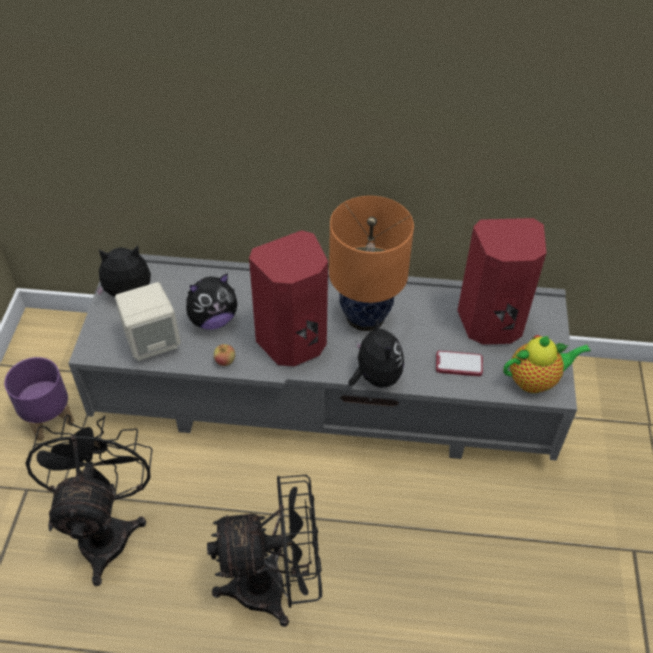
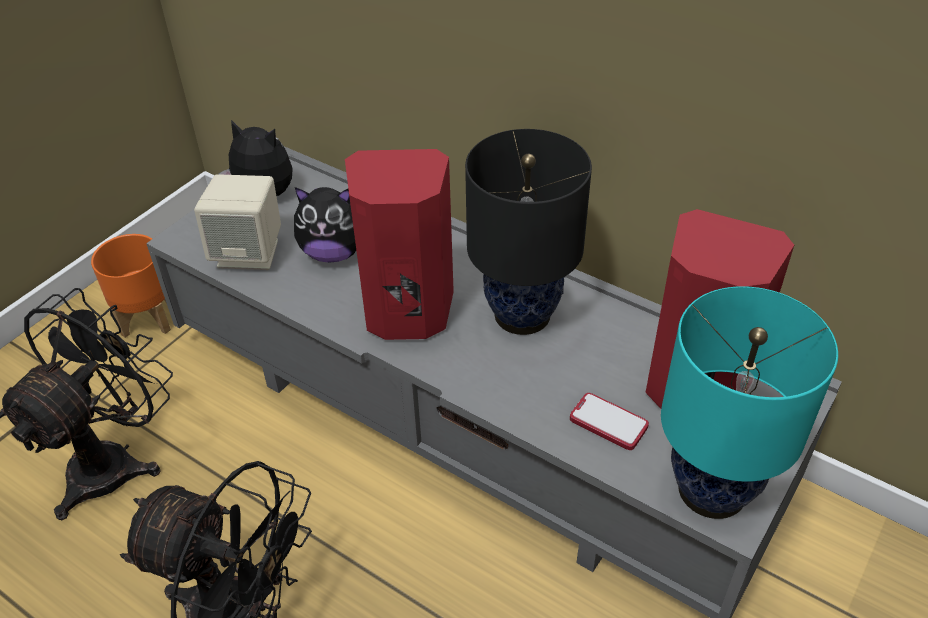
camera: 30 degrees right, 5 degrees down
purple planter [4,357,74,441] -> orange planter [91,234,171,338]
apple [214,344,235,366] -> none
orange table lamp [329,196,414,331] -> black table lamp [465,129,592,335]
plush toy [348,318,404,387] -> none
teapot [503,335,591,393] -> turquoise table lamp [661,286,838,519]

